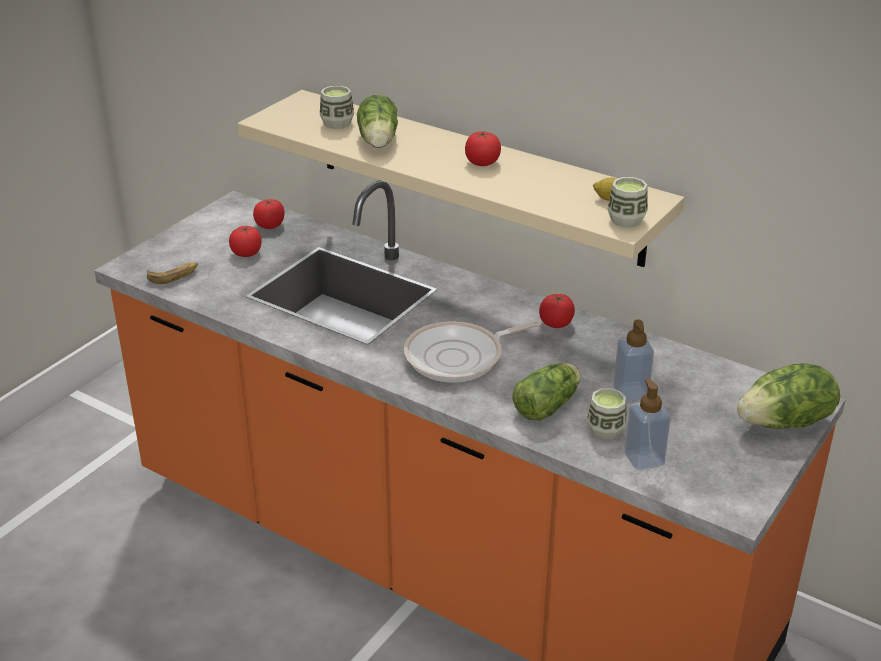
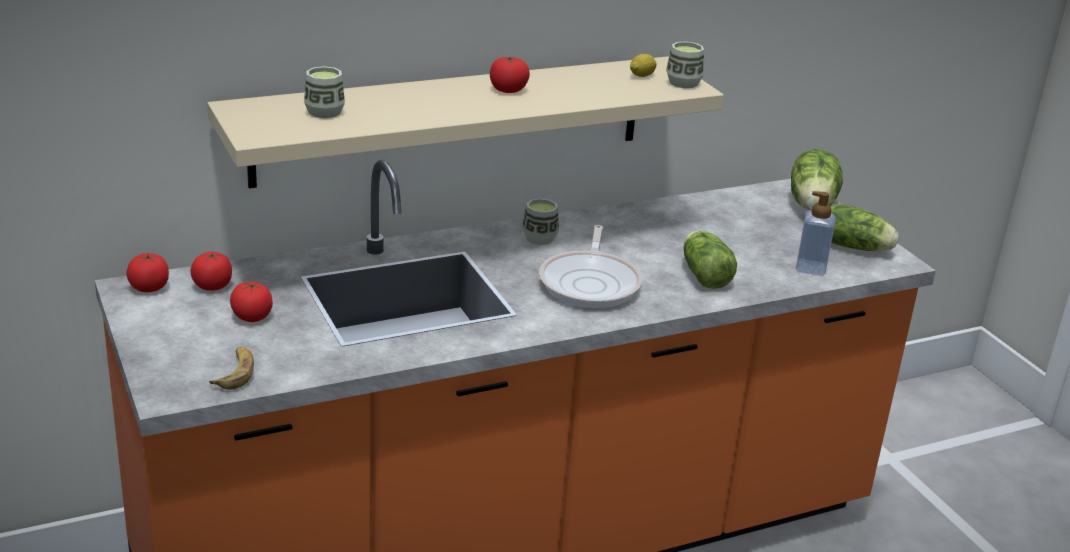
camera: 60 degrees left, 5 degrees down
lettuce [357,95,398,148] -> lettuce moved to [831,203,899,251]
tomato [539,294,575,328] -> tomato moved to [126,253,169,292]
cup [587,388,627,440] -> cup moved to [522,198,559,245]
soap dispenser [613,320,654,401] -> none

